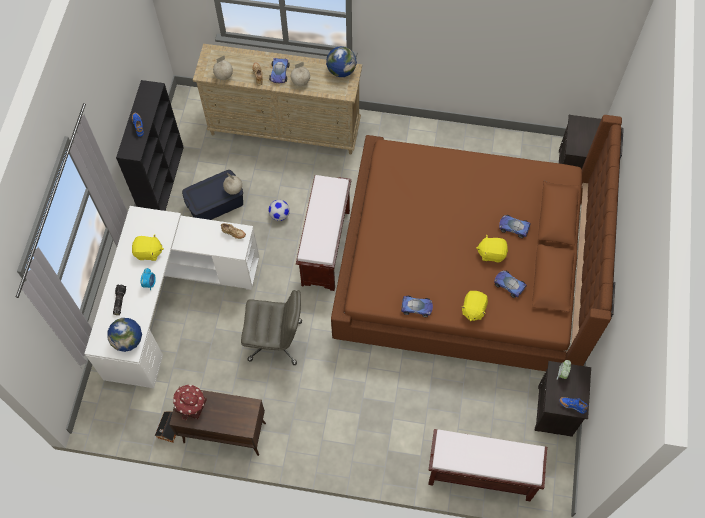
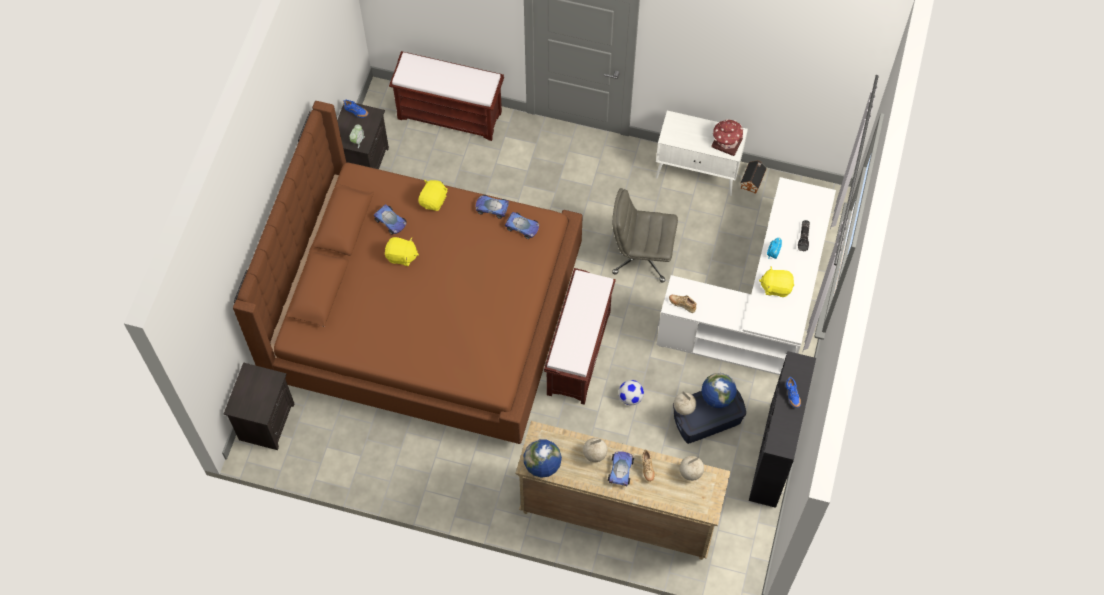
camera: 175 degrees left, 0 degrees up
globe [107,318,142,352] -> globe moved to [701,373,737,408]
brown cabinet [169,390,266,456] -> white cabinet [656,111,748,196]
toy car [499,215,531,238] -> toy car moved to [505,212,539,239]

